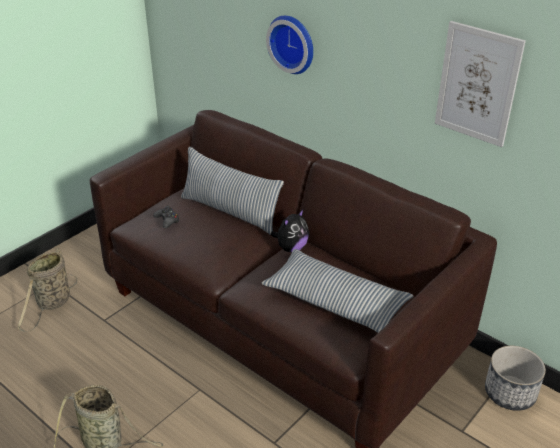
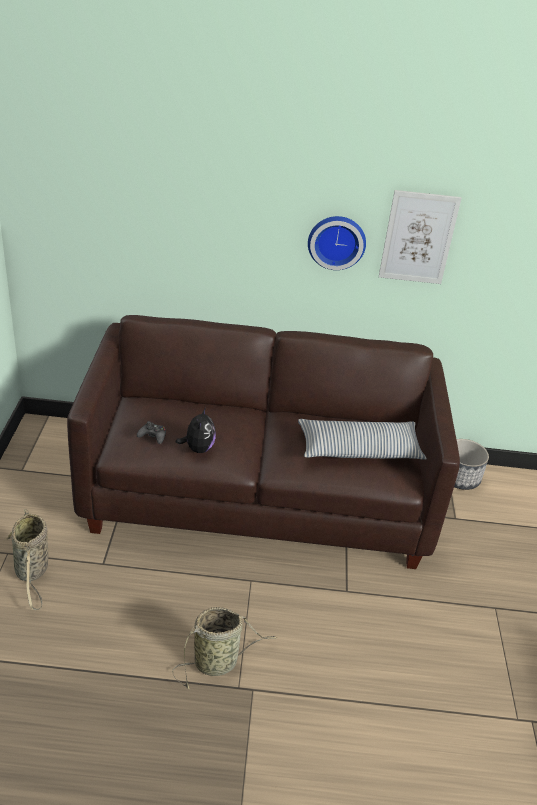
camera: 40 degrees left, 0 degrees up
pillow [181,147,284,234] -> none
wall clock [266,16,313,74] -> wall clock moved to [308,216,366,270]
plush toy [270,209,309,252] -> plush toy moved to [176,407,216,453]

